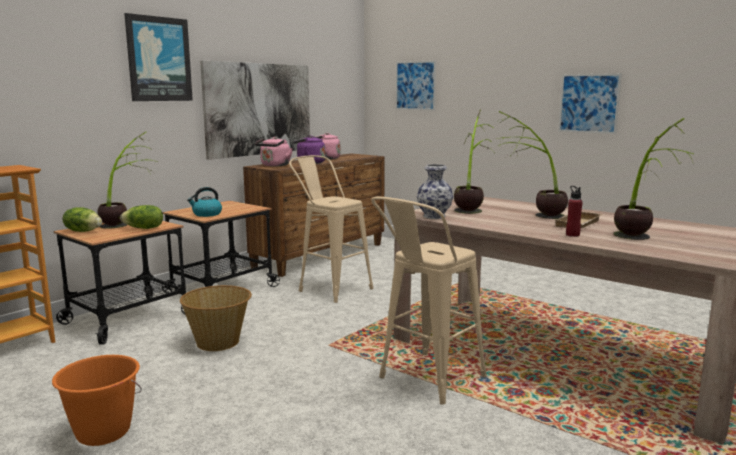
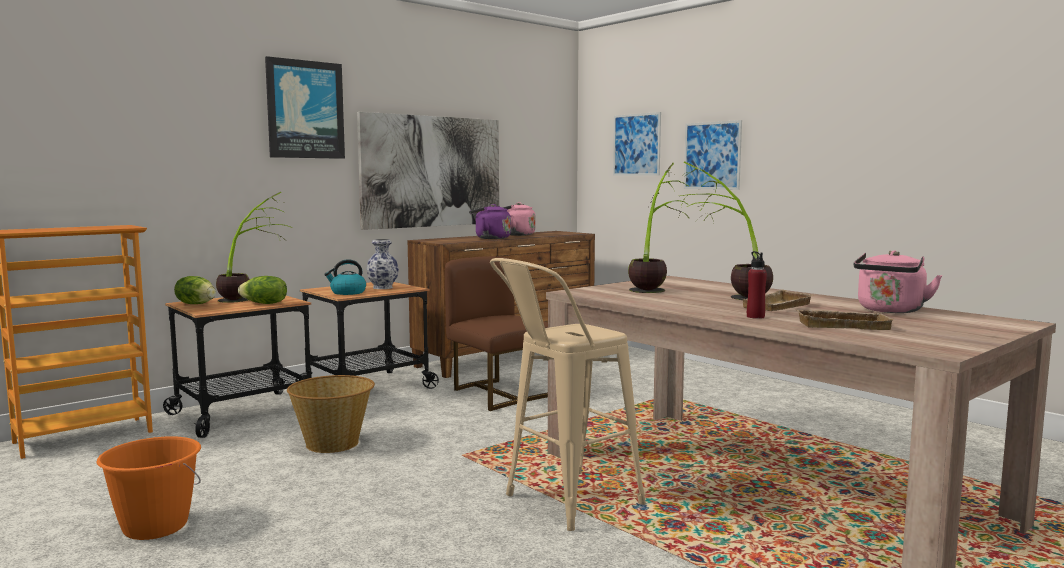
camera: 10 degrees right, 5 degrees down
pink kettle [255,137,293,166] -> pink kettle moved to [854,251,942,313]
beige stool [289,155,373,303] -> brown chair [445,256,548,411]
vase [417,164,453,219] -> vase moved to [366,239,399,289]
picture [558,73,622,134] -> picture moved to [684,120,742,190]
potted plant [614,118,694,240] -> beige tray [795,309,895,330]

